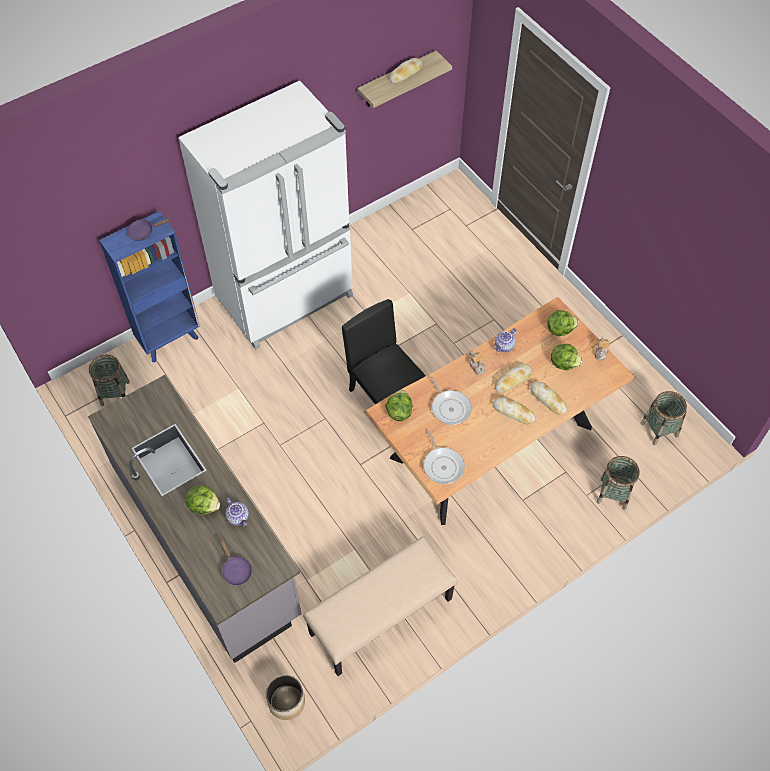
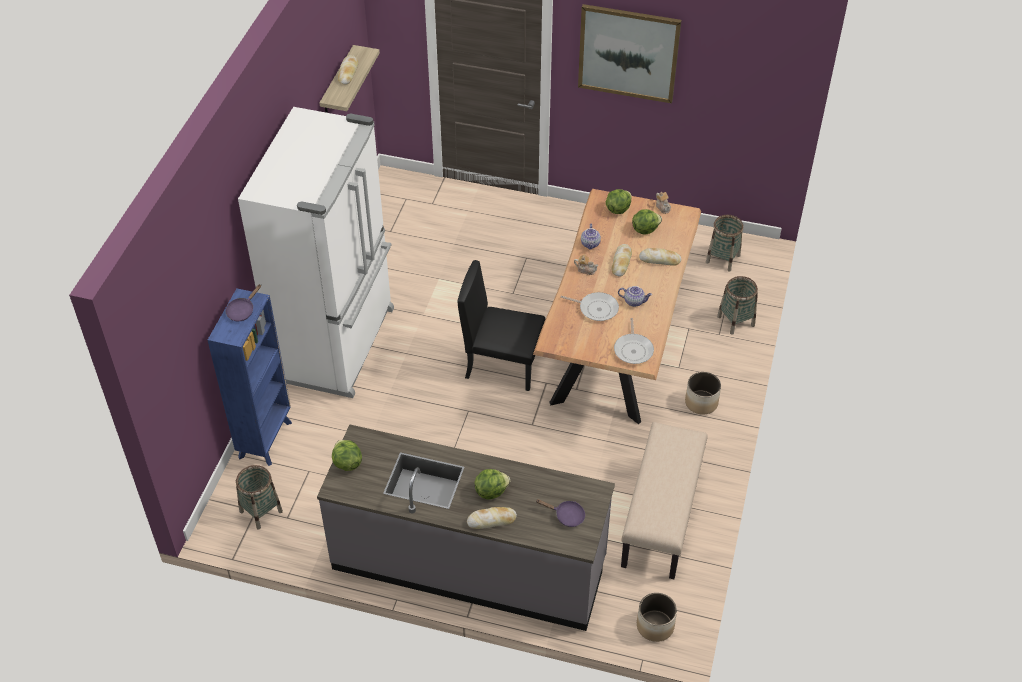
camera: 40 degrees left, 10 degrees down
teapot [226,498,249,527] -> teapot moved to [618,286,652,307]
lettuce [385,390,413,421] -> lettuce moved to [332,440,362,471]
frying pan [424,430,465,484] -> frying pan turned 60 degrees clockwise [614,318,654,364]
bread [493,397,535,424] -> bread moved to [467,507,517,529]
none -> picture [578,4,682,103]
none -> planter [685,372,721,415]

